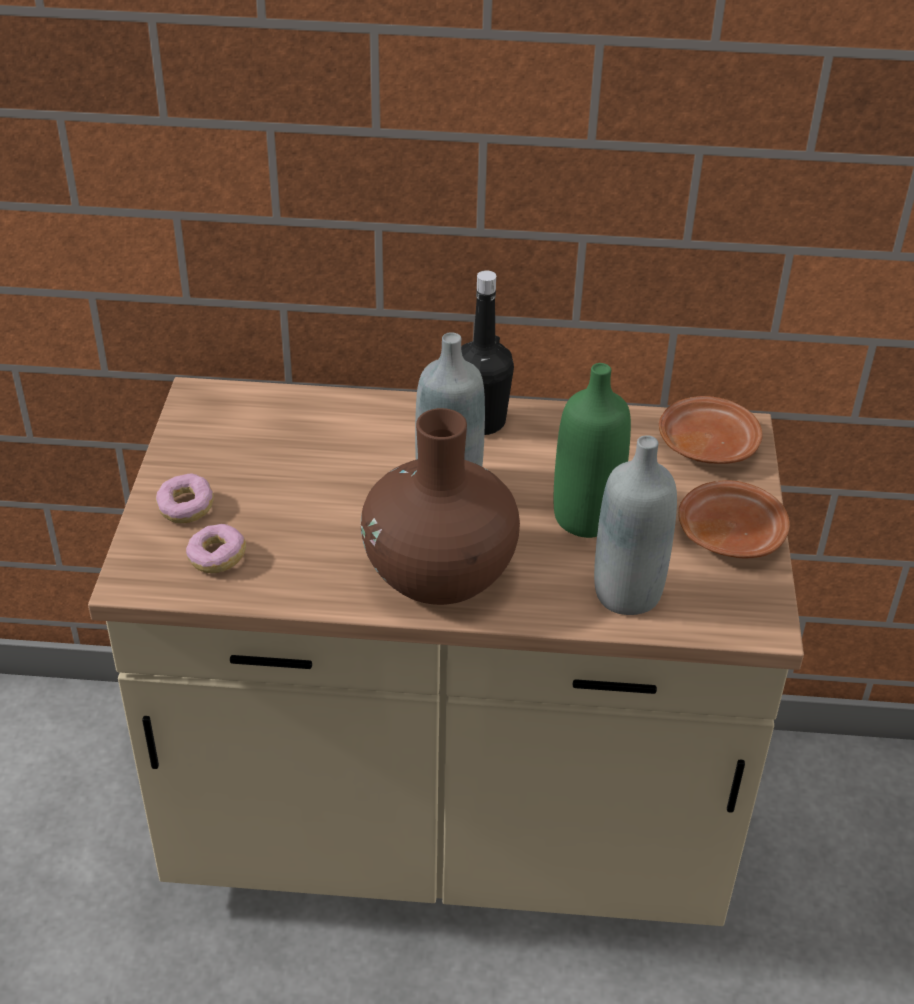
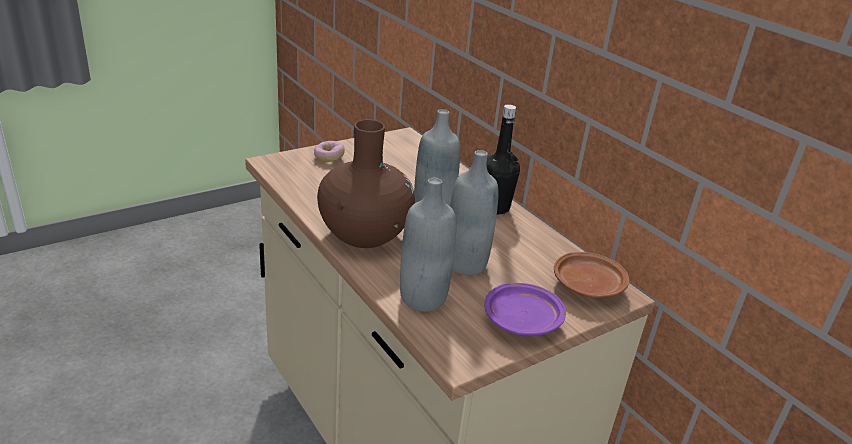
camera: 50 degrees right, 10 degrees down
donut [186,524,246,573] -> none
green bottle [554,363,631,538] -> grey bottle [450,150,498,275]
brown plate [678,480,790,559] -> purple plate [484,283,566,336]

